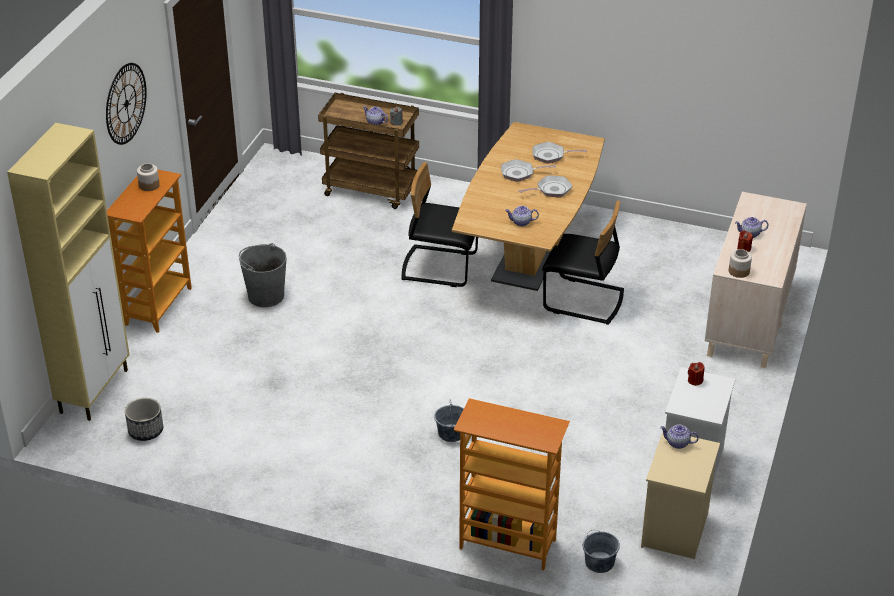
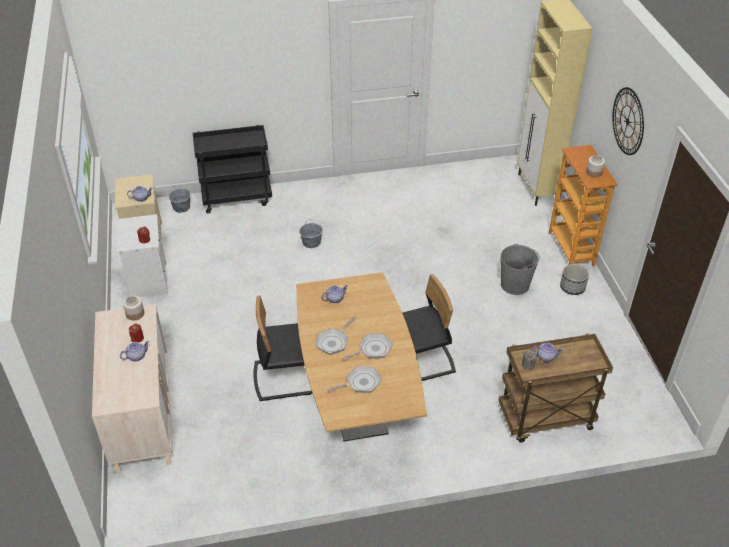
camera: 150 degrees right, 5 degrees up
planter [125,398,163,441] -> planter moved to [560,264,589,295]
bookcase [454,398,570,570] -> black cart [193,125,272,213]

